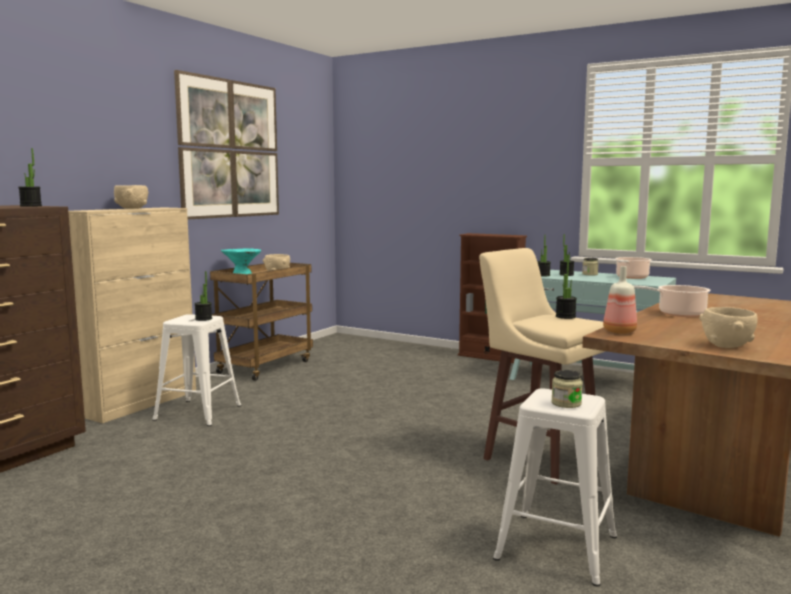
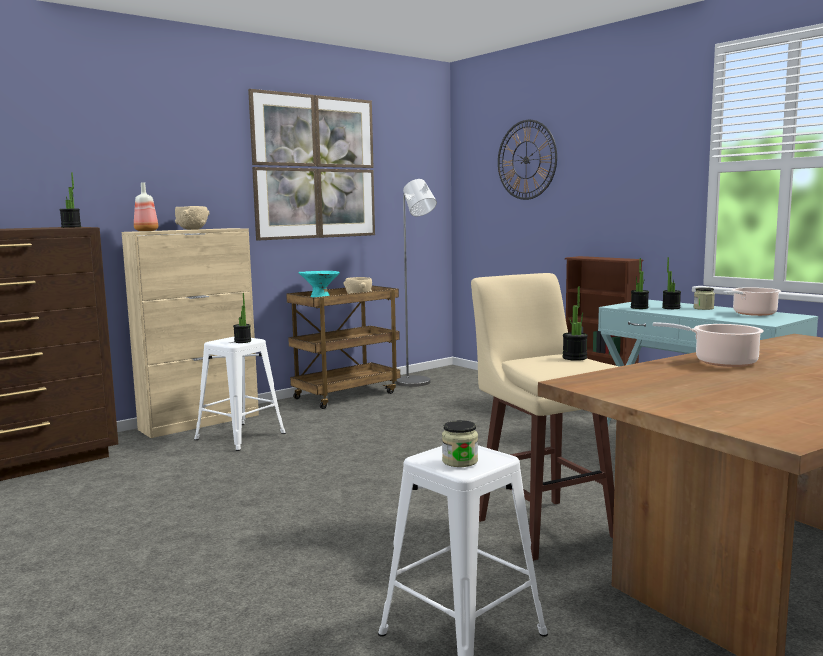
camera: 20 degrees right, 0 degrees up
bottle [603,266,637,334] -> bottle moved to [134,182,158,231]
beige bowl [700,307,757,348] -> none
none -> grey floor lamp [396,179,437,387]
none -> wall clock [498,120,557,200]

